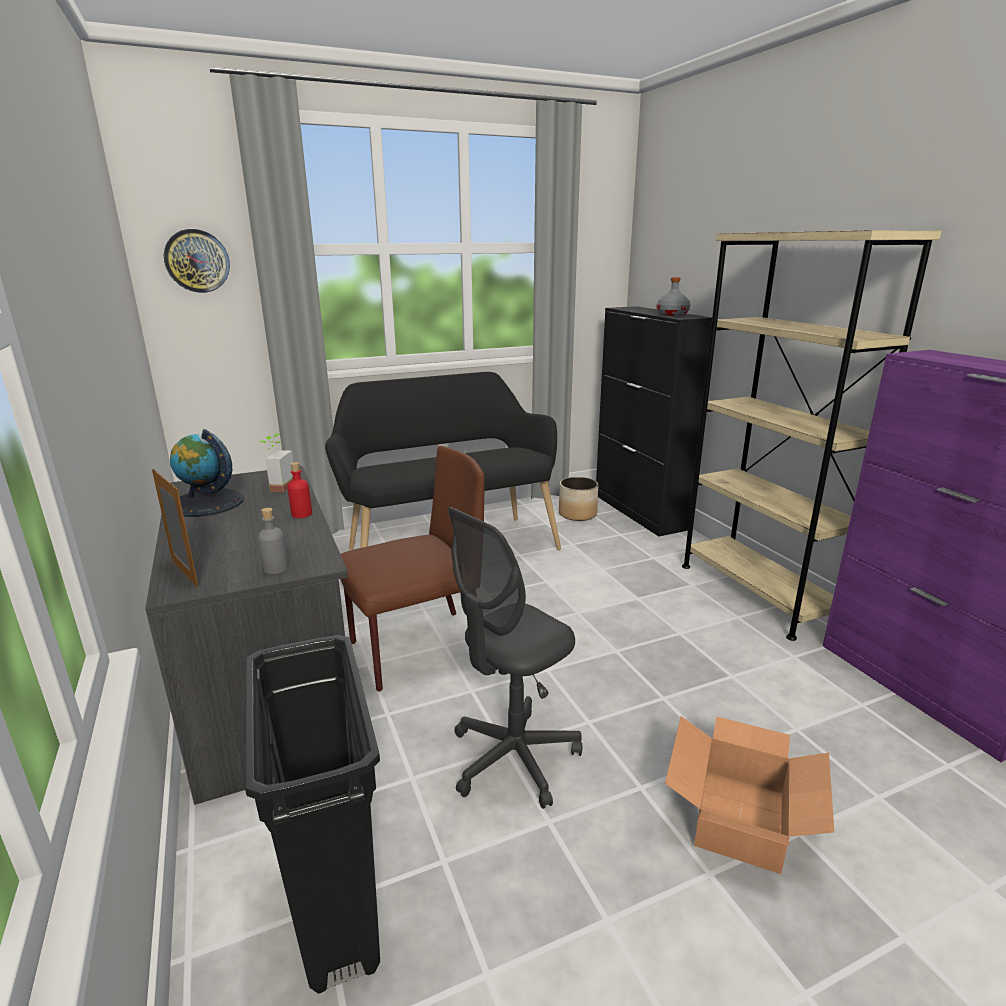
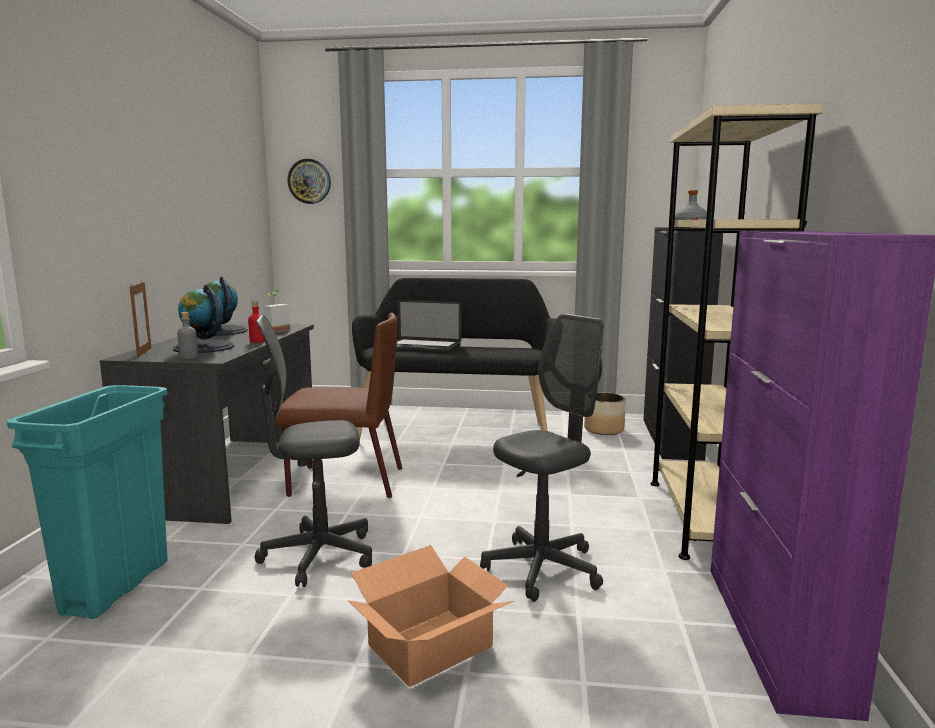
camera: 30 degrees right, 10 degrees down
black trash can [245,635,380,994] -> turquoise trash can [7,385,168,619]
none -> globe [173,284,234,353]
none -> laptop [396,300,461,353]
none -> grey office chair [480,314,604,602]

